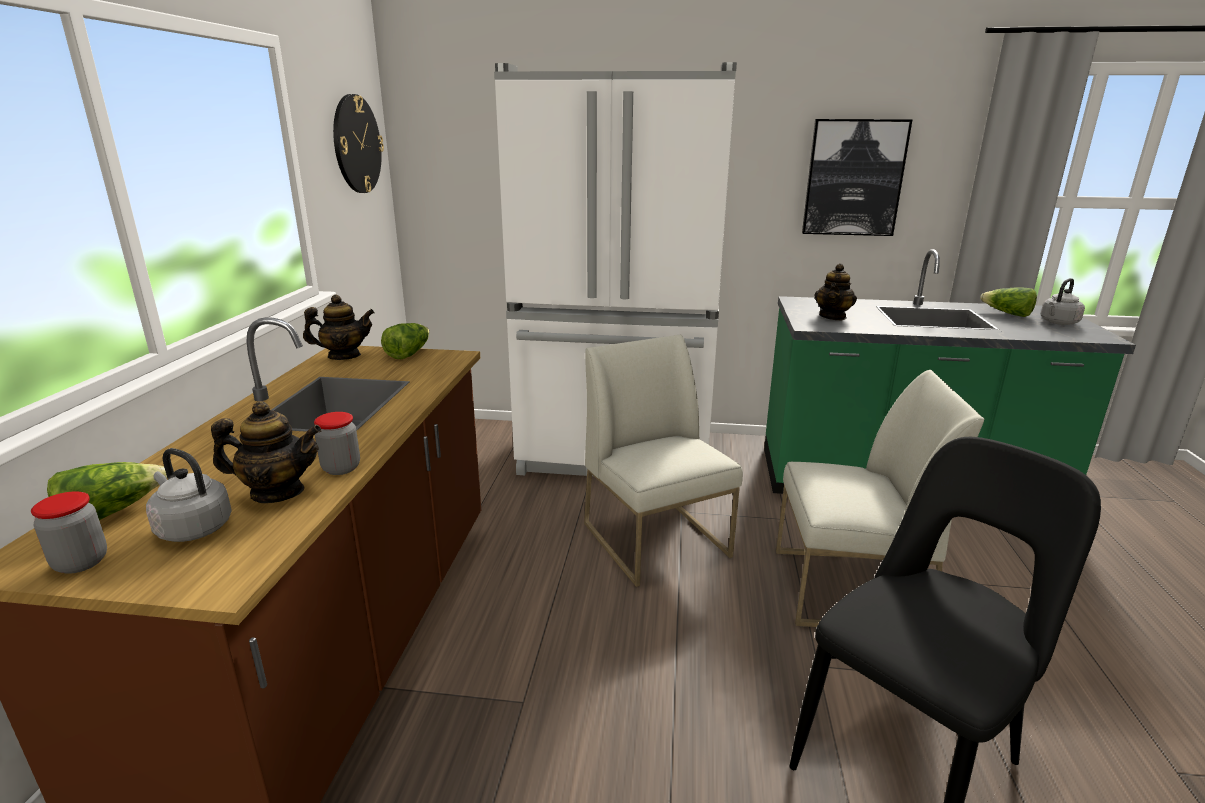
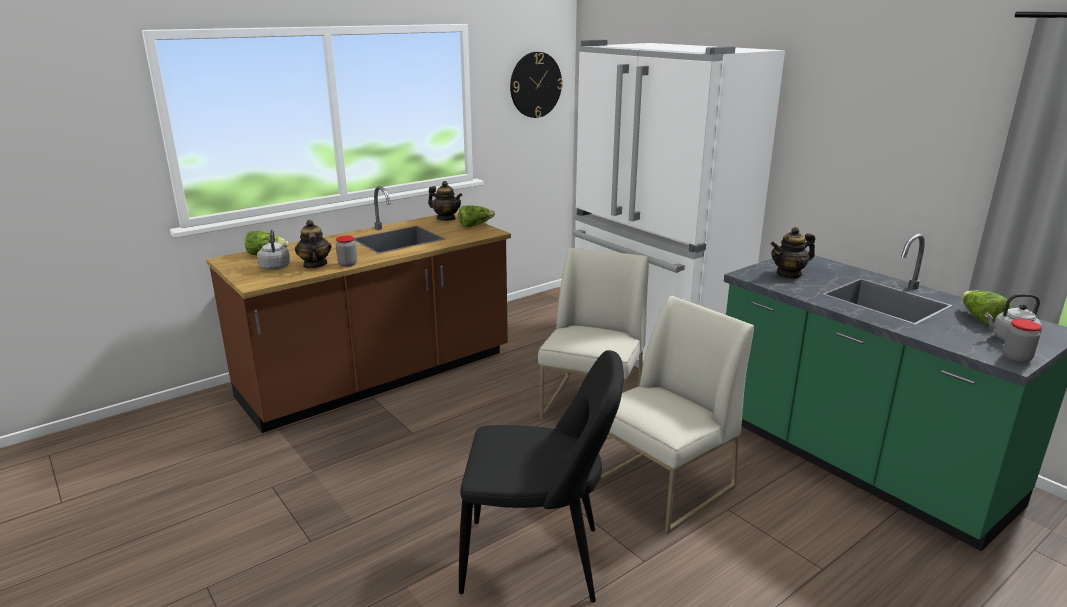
camera: 45 degrees right, 0 degrees up
jar [31,491,107,574] -> jar moved to [1002,319,1041,363]
teapot [211,401,322,503] -> teapot turned 150 degrees counterclockwise [295,220,332,268]
white chair [776,370,985,627] -> white chair turned 90 degrees counterclockwise [599,295,754,534]
picture [802,119,912,236] -> none

